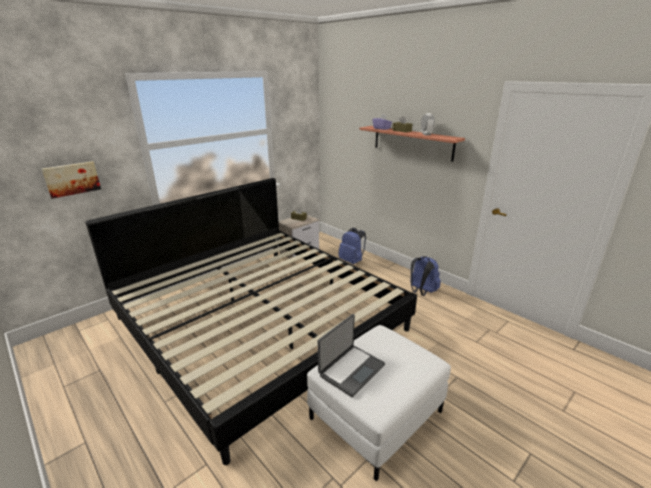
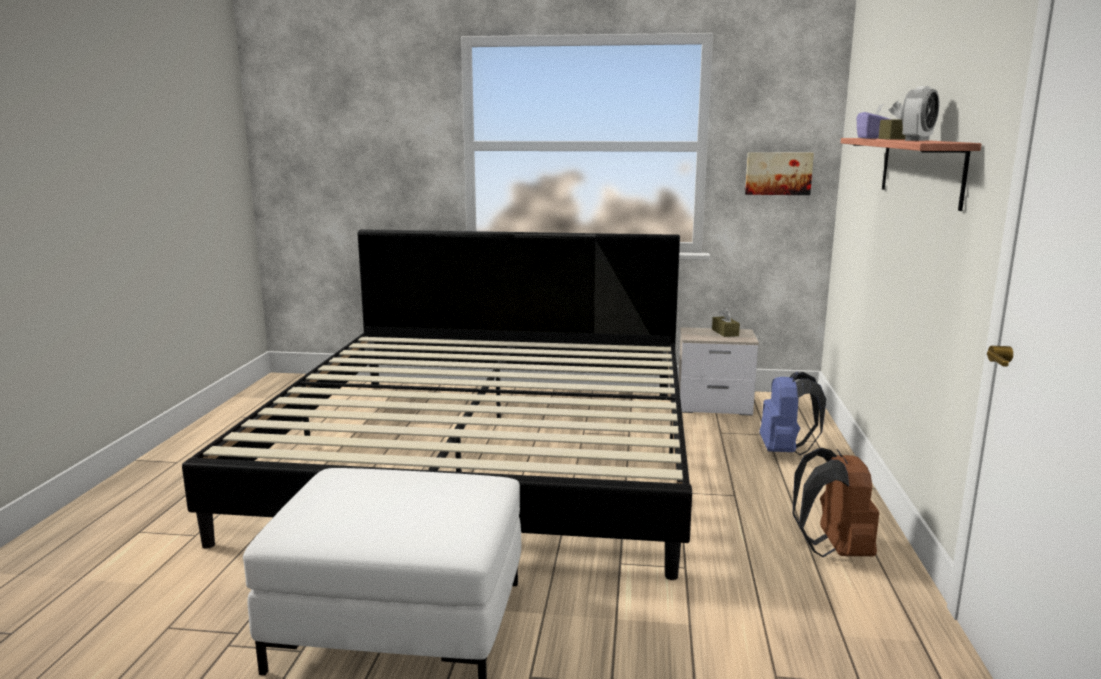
camera: 50 degrees right, 10 degrees down
picture [42,161,101,199] -> picture moved to [745,152,814,195]
laptop [318,314,385,397] -> none
blue backpack [410,256,441,296] -> brown backpack [792,448,879,557]

